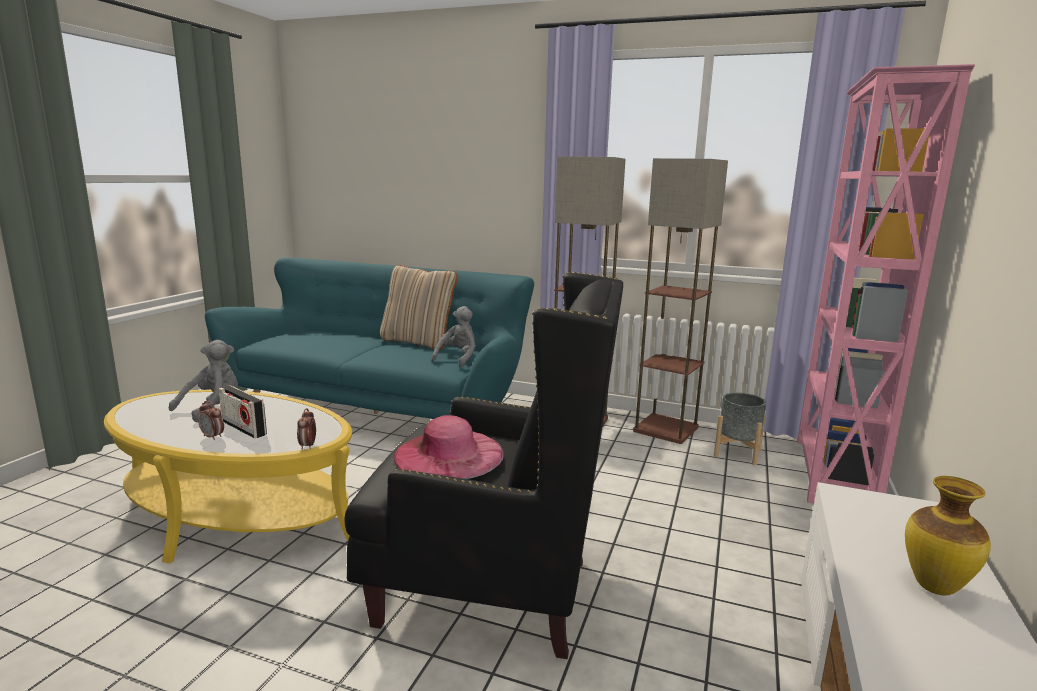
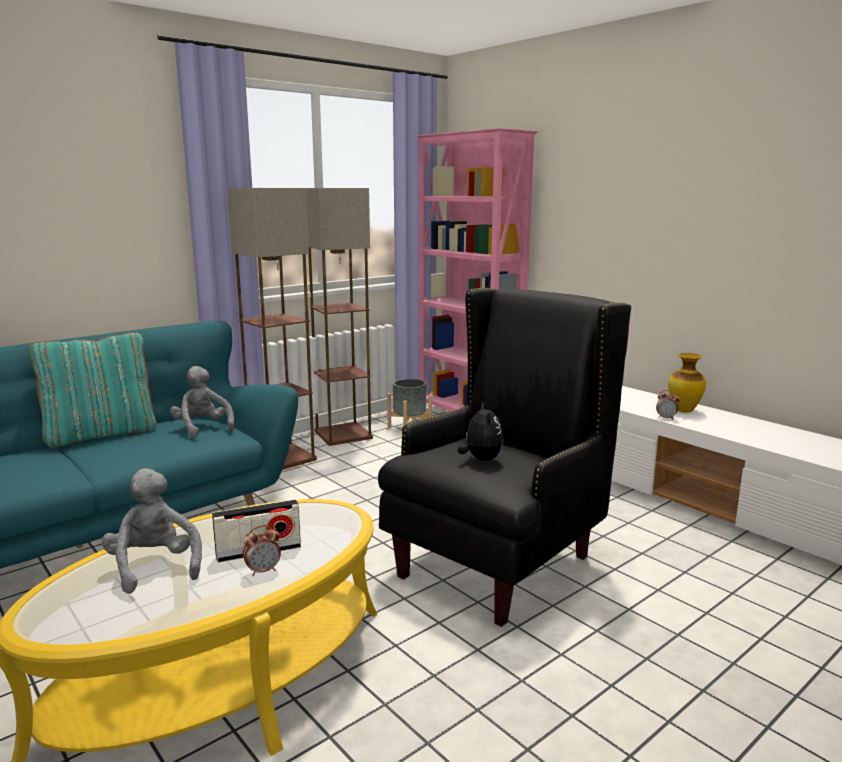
camera: 60 degrees left, 0 degrees up
alarm clock [297,408,316,450] -> alarm clock moved to [656,390,680,420]
beige pillow [380,265,458,349] -> turquoise pillow [29,332,157,448]
pink hat [394,415,504,479] -> plush toy [458,402,504,461]

